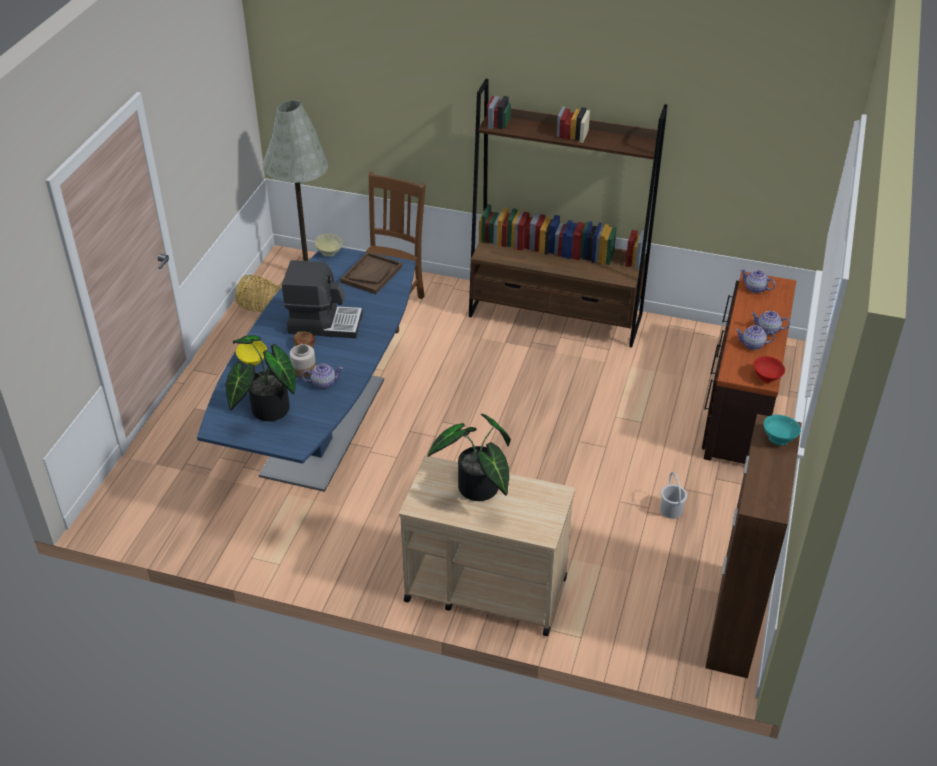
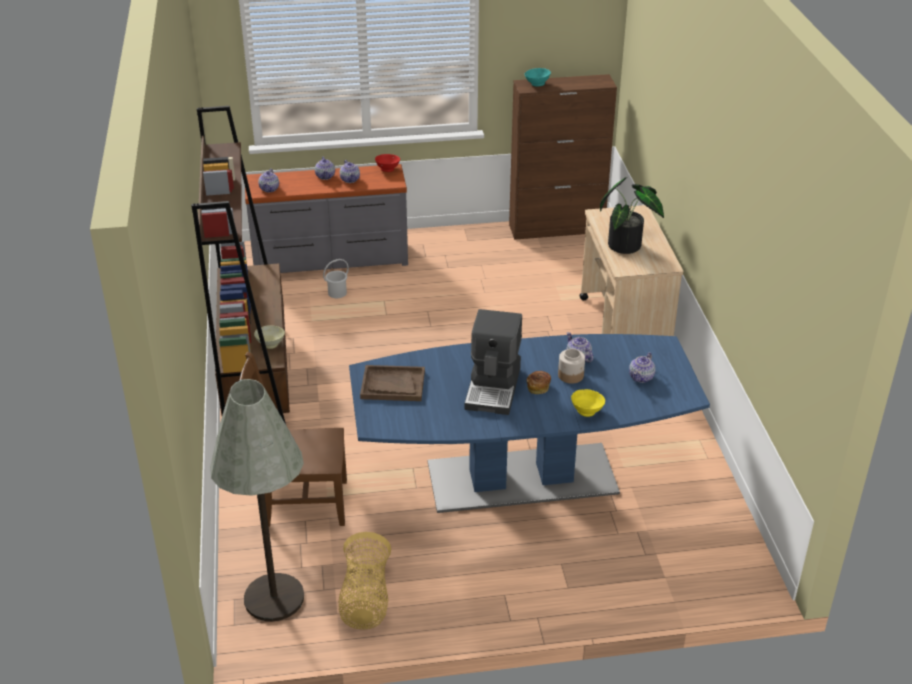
camera: 115 degrees left, 5 degrees down
potted plant [225,335,296,421] -> teapot [629,352,655,383]
coffee machine [282,260,363,338] -> coffee machine turned 150 degrees counterclockwise [464,309,522,415]
beige bowl [315,234,343,257] -> beige bowl moved to [254,325,285,349]
white bucket [660,472,687,519] -> white bucket moved to [323,259,349,298]
brown dresser [702,272,796,464] -> grey dresser [245,164,408,273]

